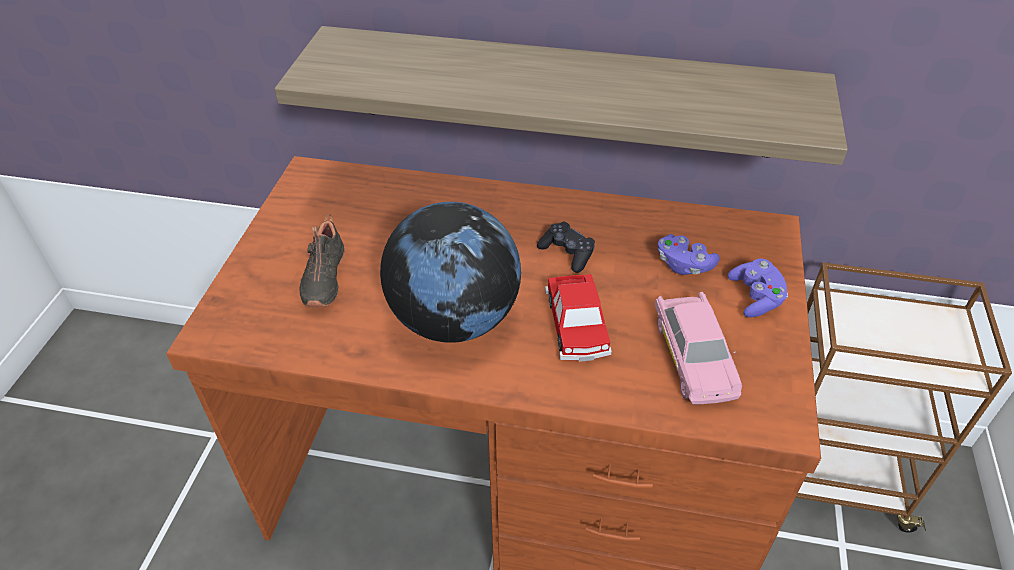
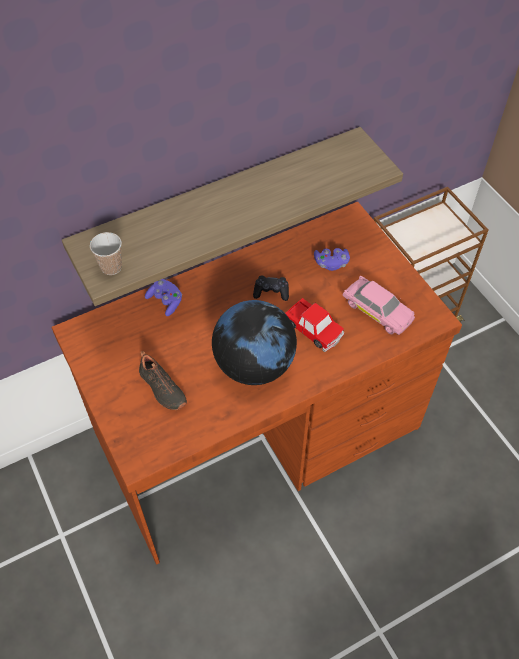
camera: 40 degrees left, 10 degrees up
purple game controller [728,259,788,318] -> purple game controller moved to [145,279,182,316]
none -> cup [90,232,122,275]

